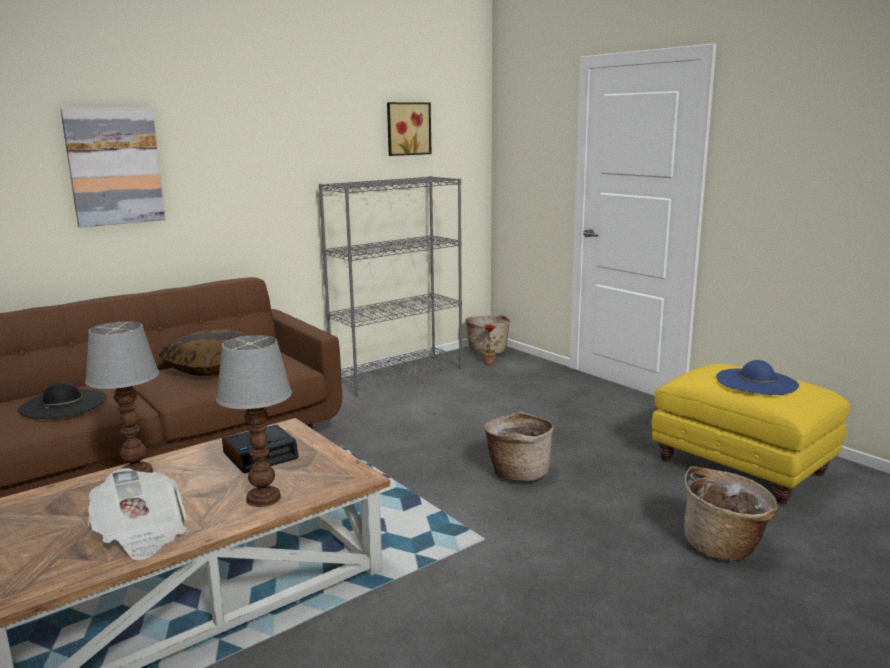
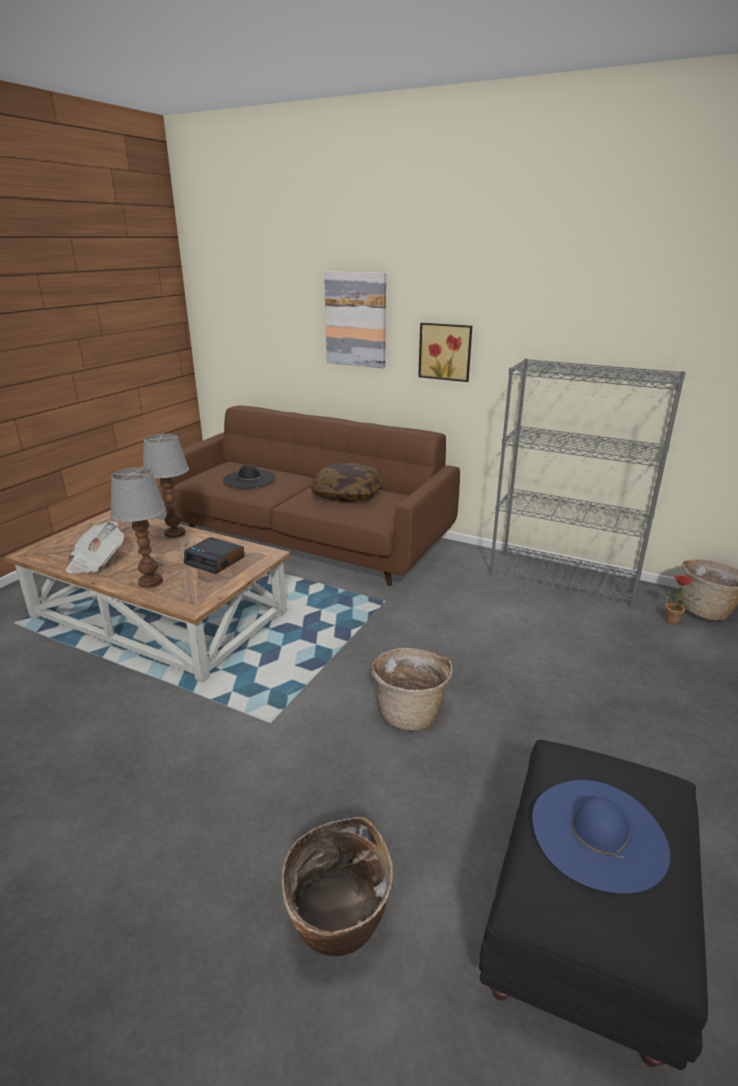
camera: 65 degrees right, 10 degrees up
picture [387,102,431,156] -> picture moved to [418,323,472,382]
yellow ottoman [652,364,850,504] -> black ottoman [479,740,708,1070]

